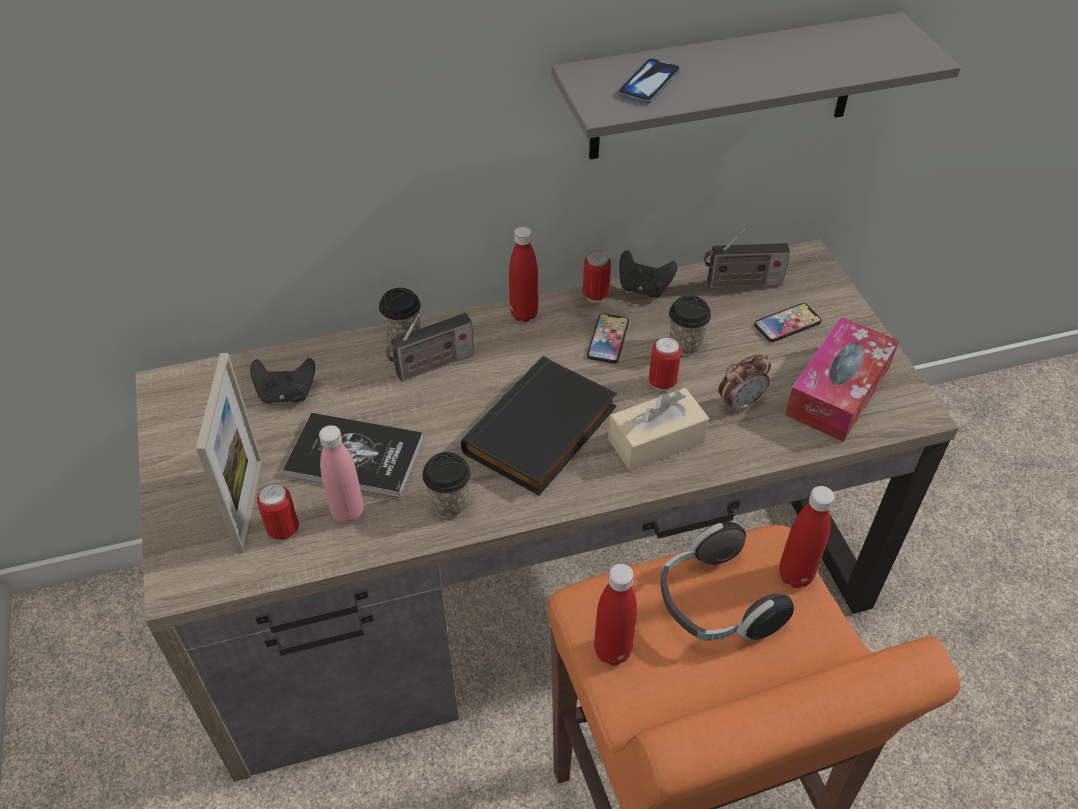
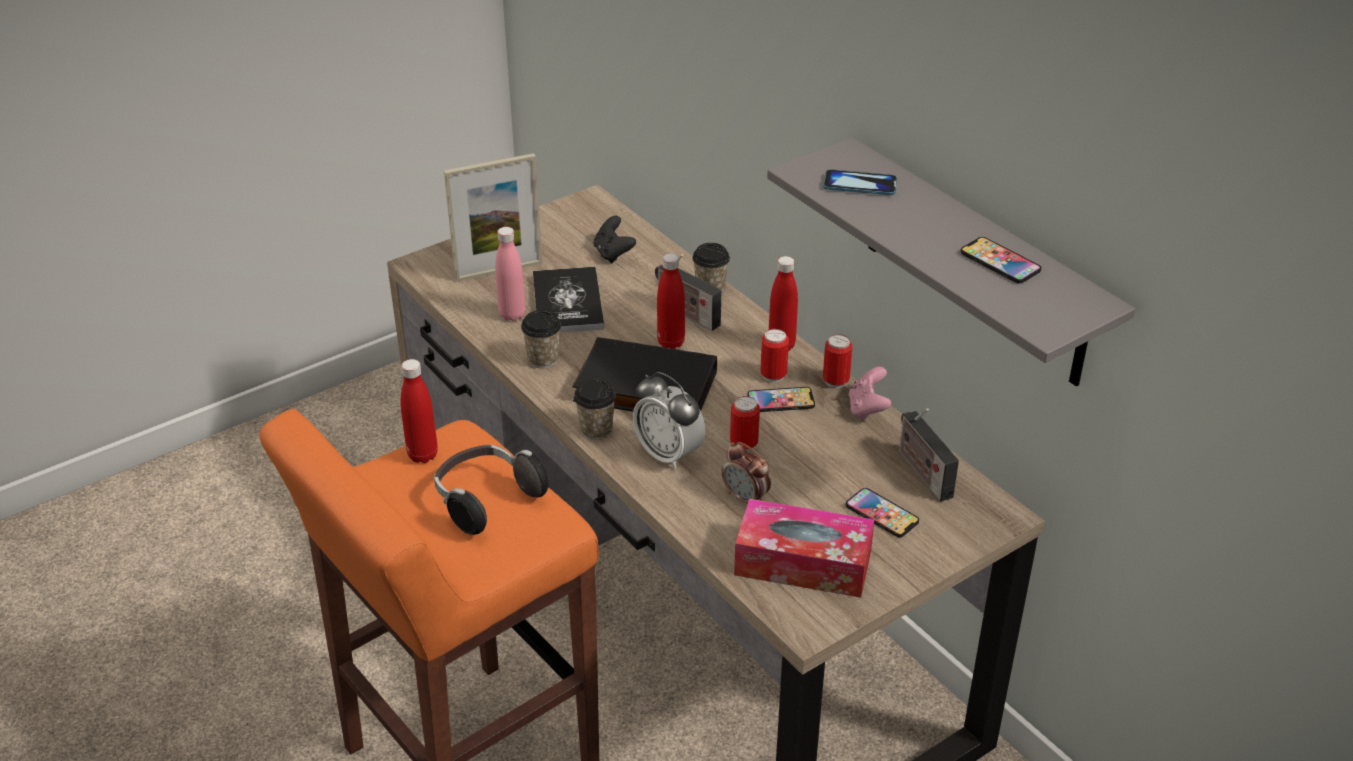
camera: 70 degrees right, 10 degrees down
can [257,483,299,541] -> can moved to [760,329,789,382]
beige tissue box [608,388,709,471] -> alarm clock [633,372,705,470]
black game controller [619,250,677,298] -> pink game controller [849,367,891,420]
cup [669,296,711,356] -> cup moved to [574,378,616,440]
red bottle [779,486,835,588] -> red bottle moved to [657,253,685,349]
none -> phone [960,237,1041,283]

